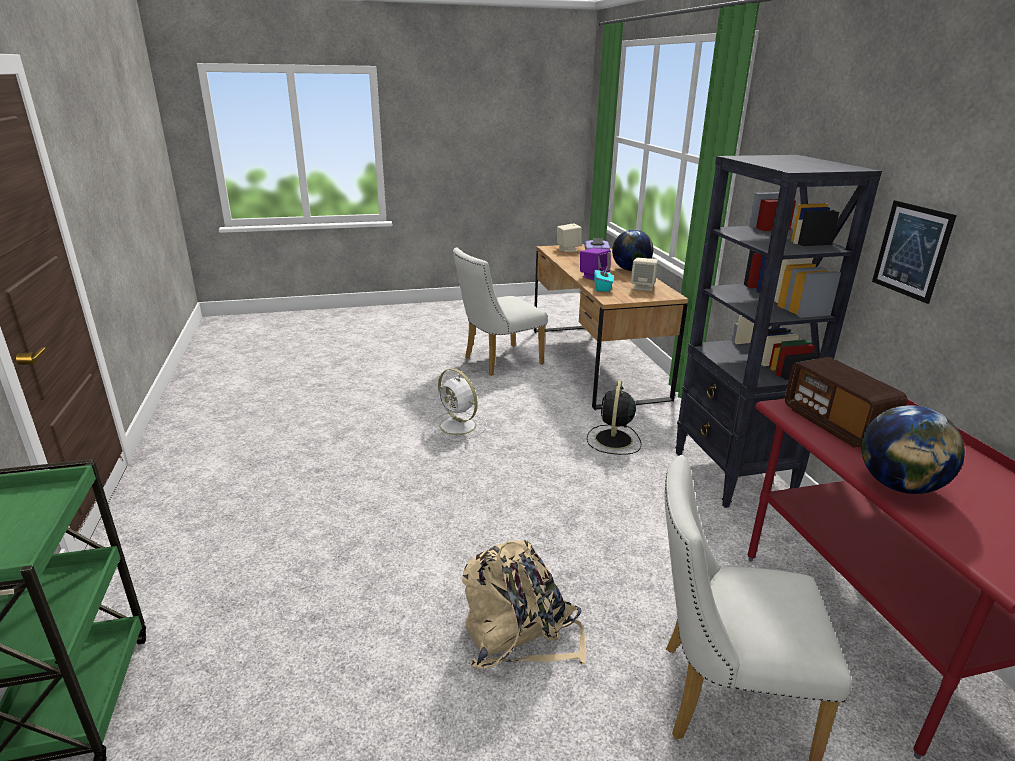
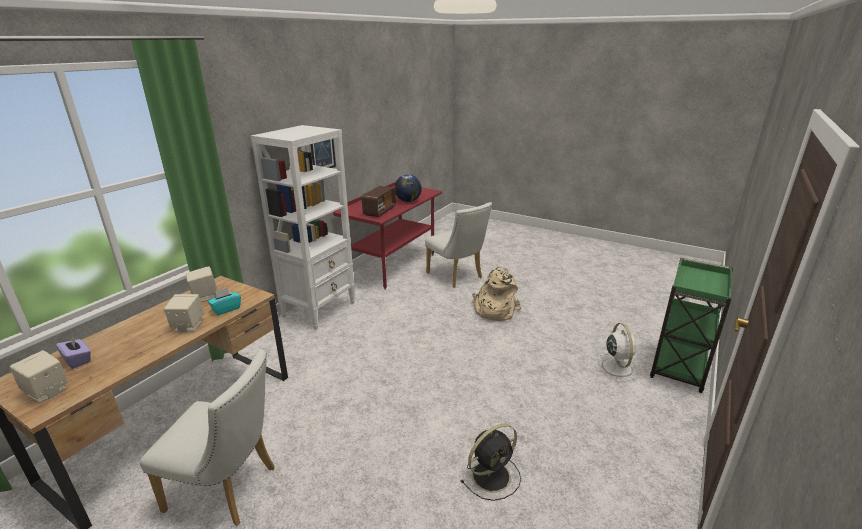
camera: 135 degrees left, 0 degrees up
white fan [431,368,487,440] -> white fan moved to [594,323,640,382]
purple speaker [580,248,611,280] -> beige speaker [164,294,204,332]
black fan [587,380,641,455] -> black fan moved to [461,424,521,501]
globe [612,229,653,271] -> none
black bookcase [675,155,882,508] -> white bookcase [251,125,355,329]

